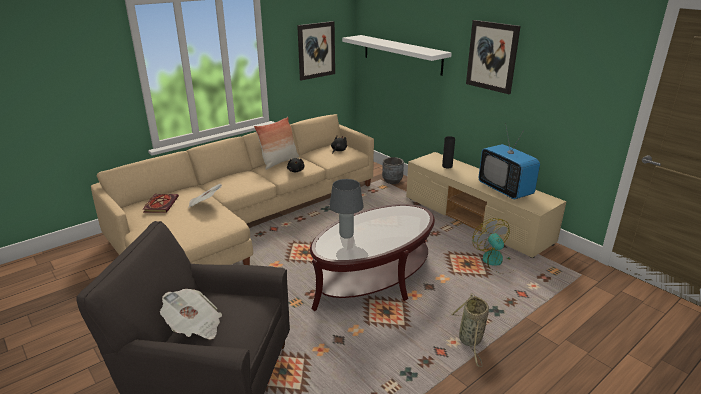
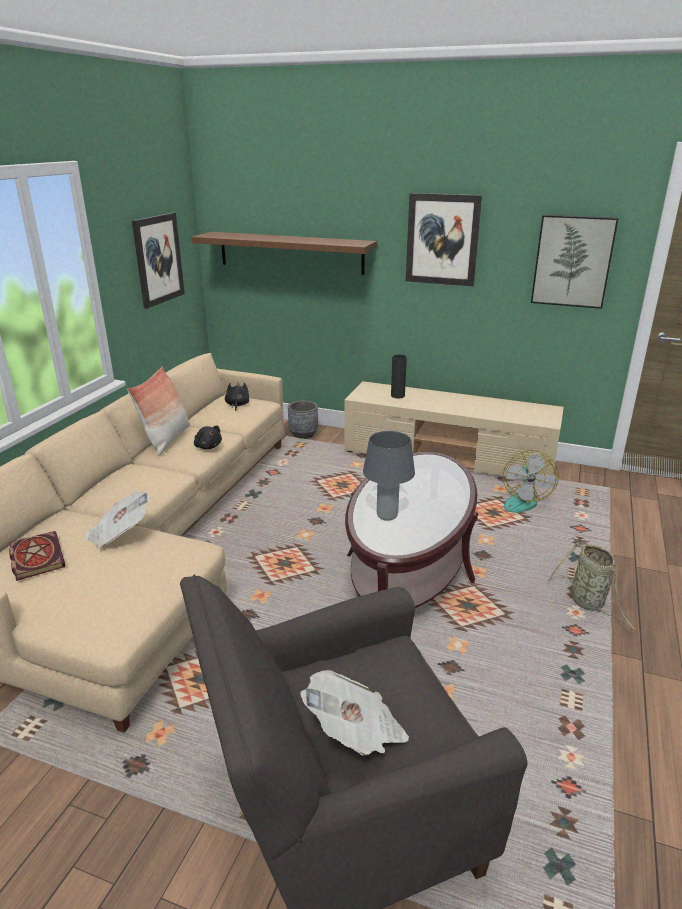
camera: 30 degrees left, 0 degrees up
white shelf [342,35,452,76] -> brown shelf [191,232,377,275]
fan [473,218,510,274] -> fan turned 120 degrees counterclockwise [498,450,559,513]
television [479,123,540,199] -> none
none -> picture [531,215,619,309]

